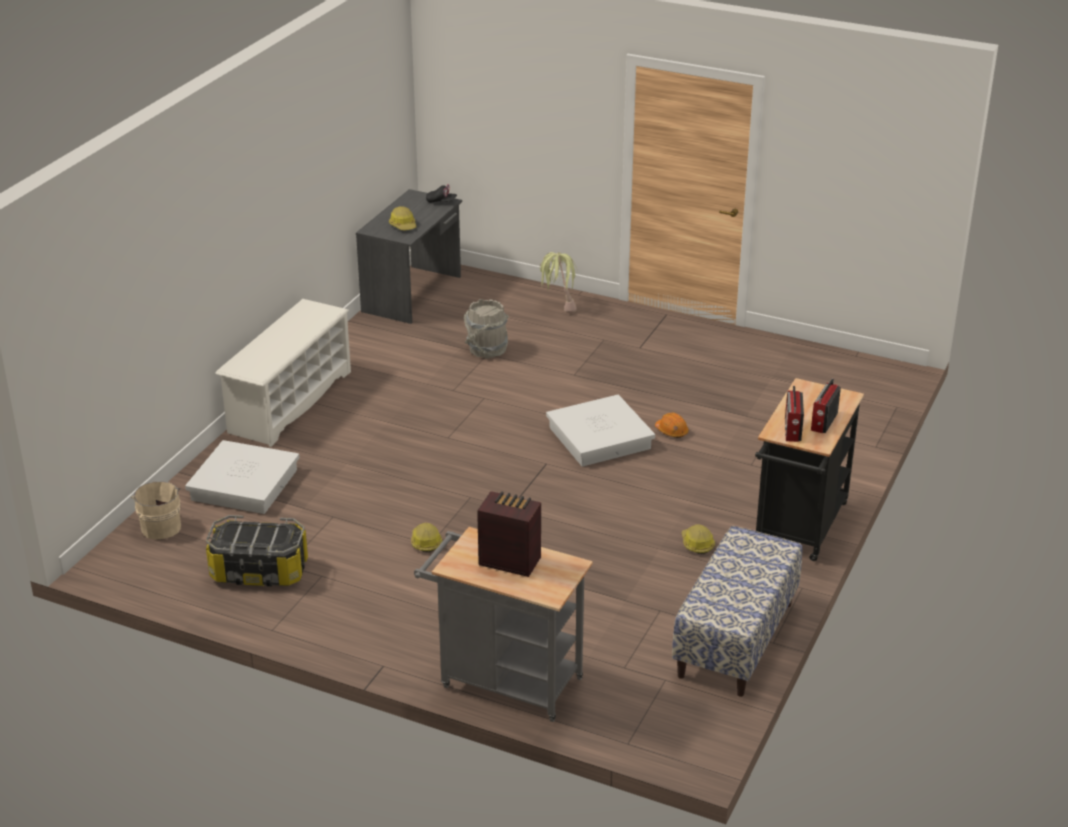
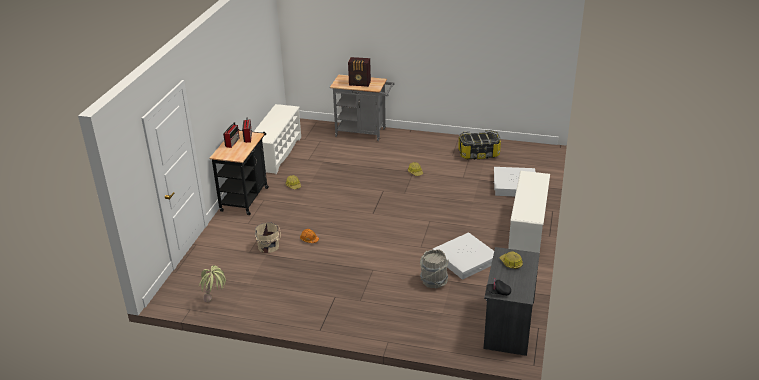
camera: 170 degrees right, 0 degrees up
beige bucket [131,481,181,540] -> beige bucket moved to [255,223,281,253]
potted plant [540,252,579,313] -> potted plant moved to [199,265,226,302]
white storage box [546,395,655,467] -> white storage box moved to [433,232,494,280]
bench [672,526,803,697] -> white shoe rack [254,104,301,174]

